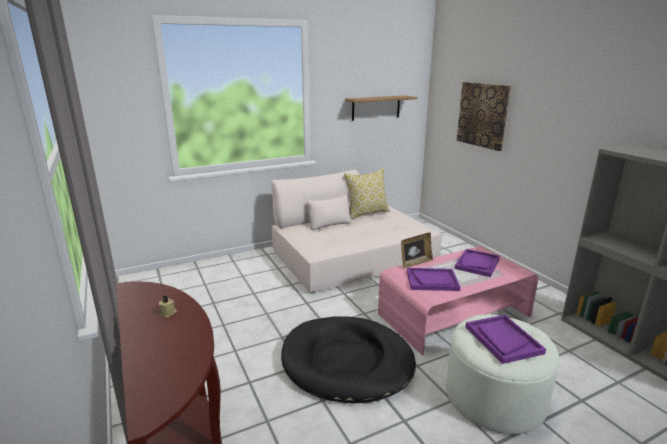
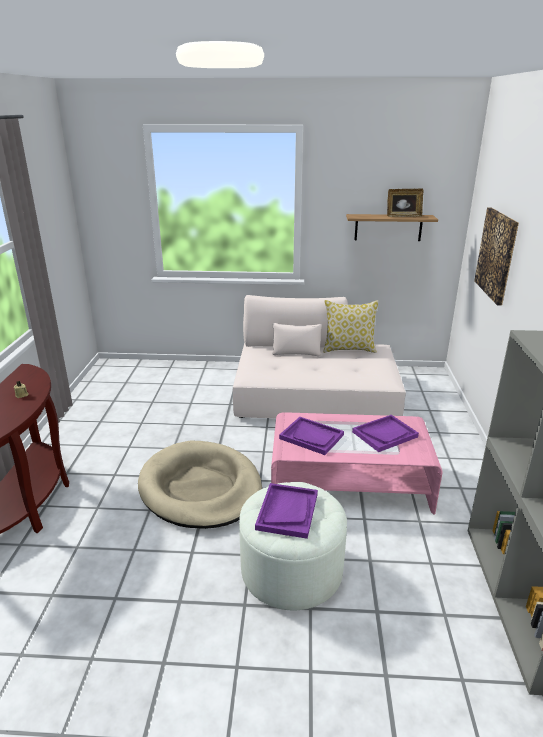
camera: 30 degrees right, 5 degrees up
black dog bed [281,316,416,403] -> beige dog bed [138,441,262,529]
picture frame [401,232,433,269] -> picture frame moved to [387,189,424,217]

